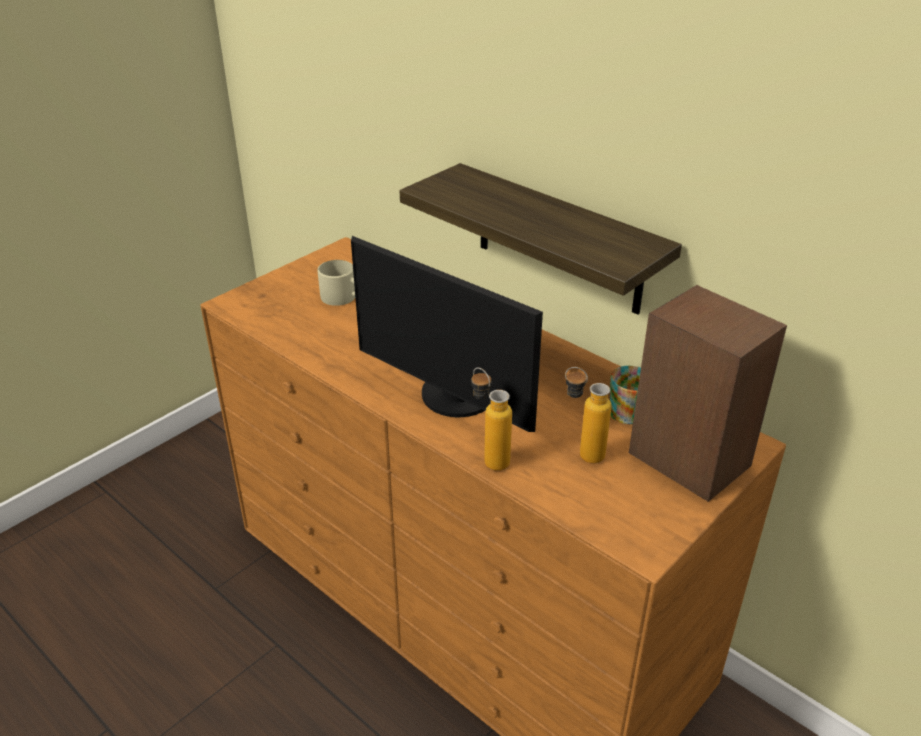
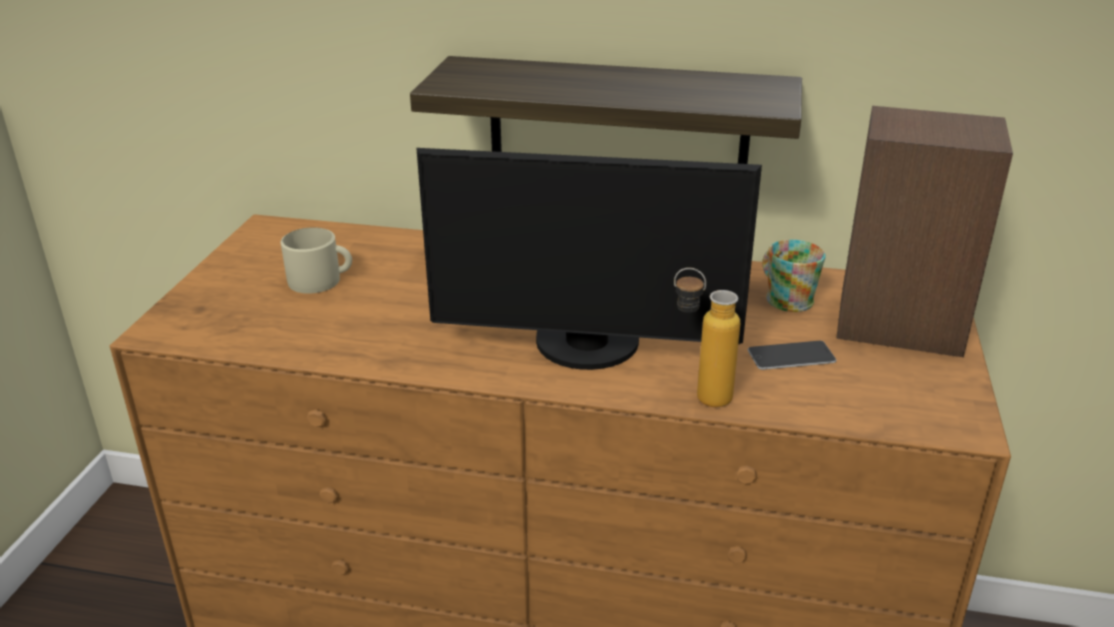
camera: 30 degrees left, 5 degrees down
bottle [565,367,611,464] -> phone [748,341,837,370]

